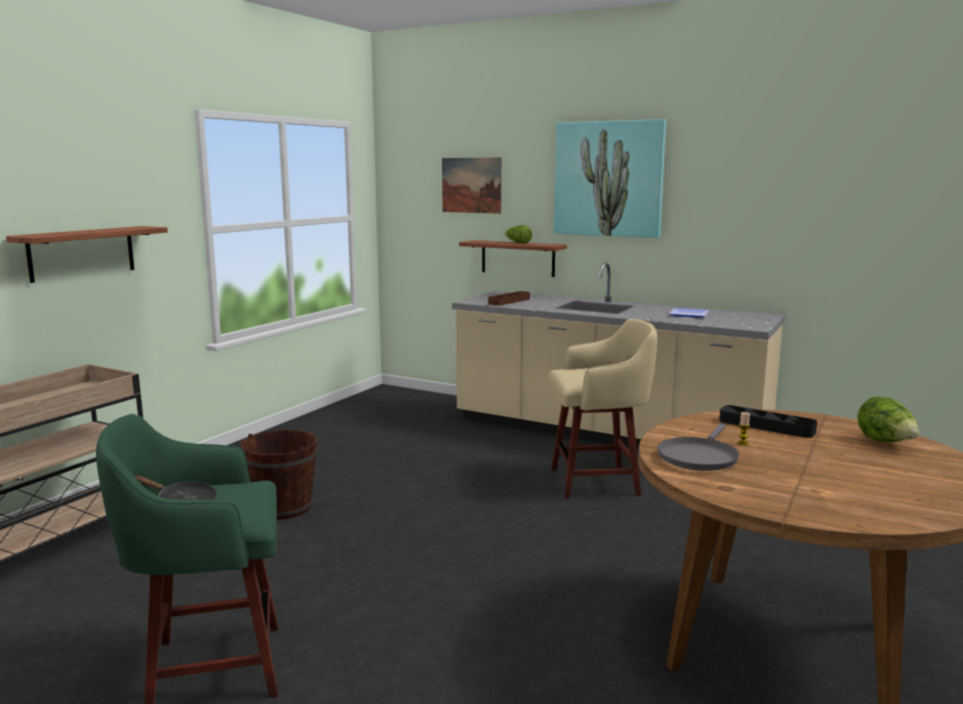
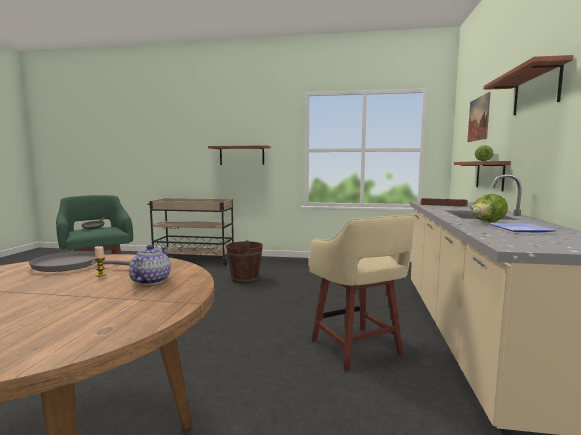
camera: 70 degrees right, 5 degrees down
picture [554,119,666,238] -> shelf [484,55,573,115]
black tray [719,405,817,438] -> teapot [129,245,171,285]
lettuce [858,396,919,442] -> lettuce moved to [471,194,508,222]

